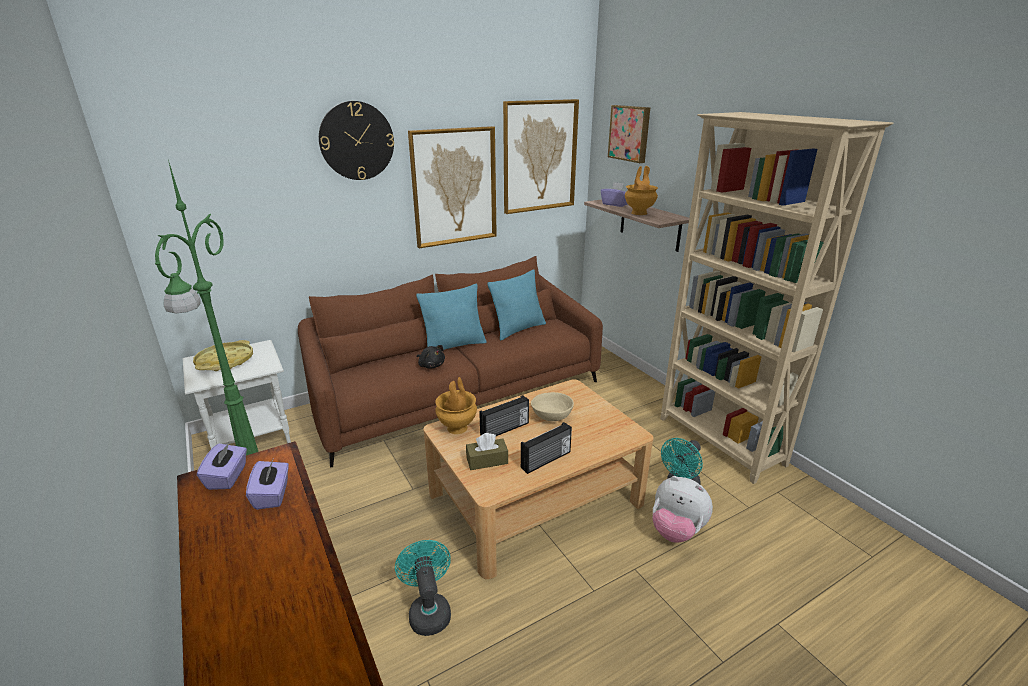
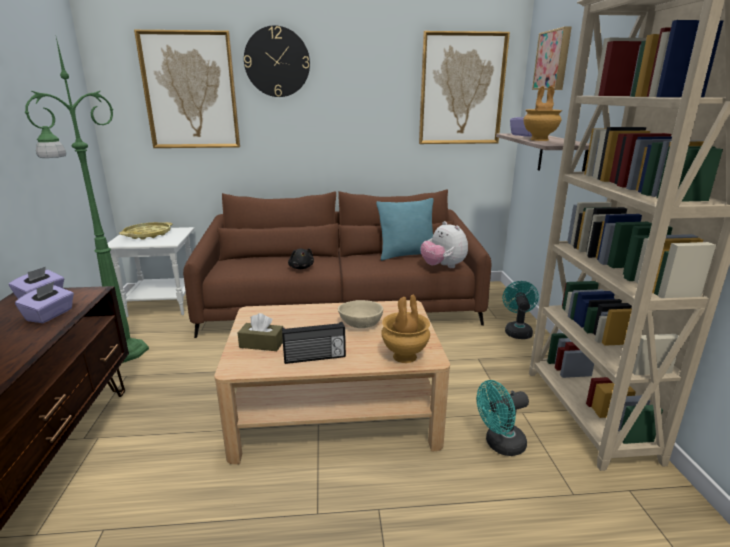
camera: 25 degrees right, 5 degrees down
turquoise fan [395,540,451,636] -> turquoise fan moved to [503,281,539,339]
picture [408,126,497,248] -> picture moved to [134,30,240,148]
turquoise pillow [416,284,487,350] -> none
brown vase [435,377,477,434] -> brown vase moved to [381,295,430,363]
radio [479,395,529,436] -> none
plush toy [653,476,713,543] -> plush toy moved to [420,221,468,268]

